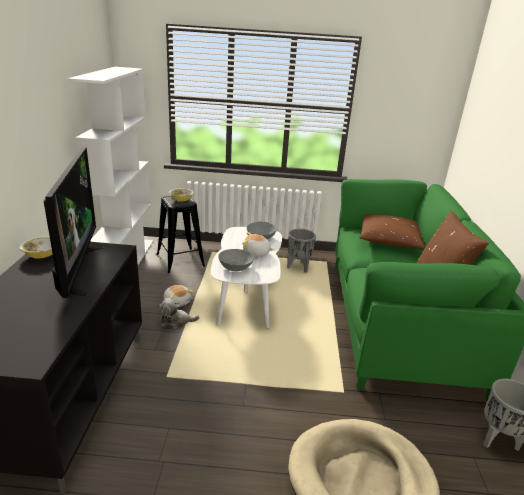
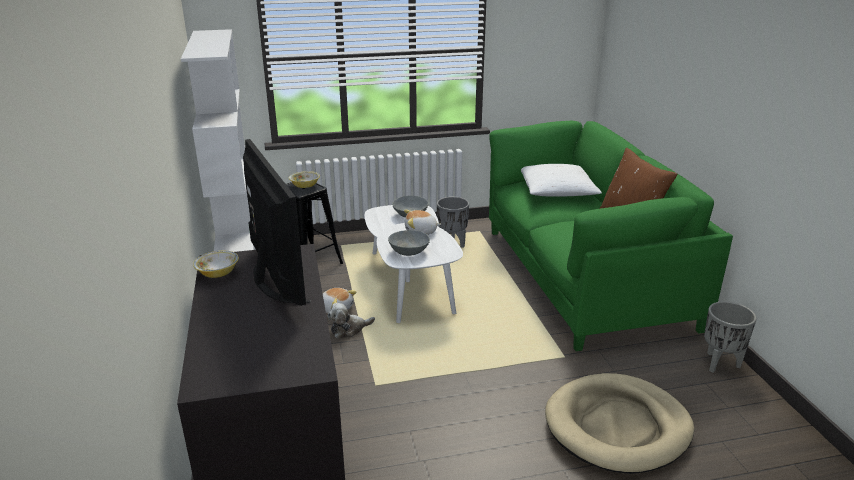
camera: 15 degrees left, 0 degrees up
brown pillow [359,214,426,249] -> white pillow [521,164,602,197]

